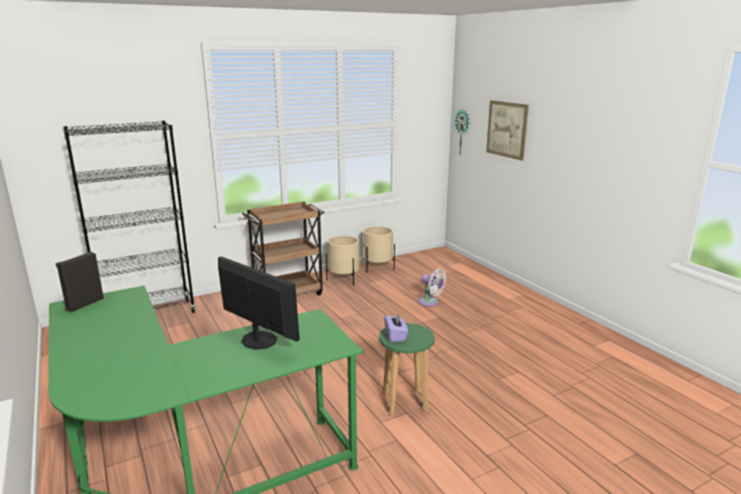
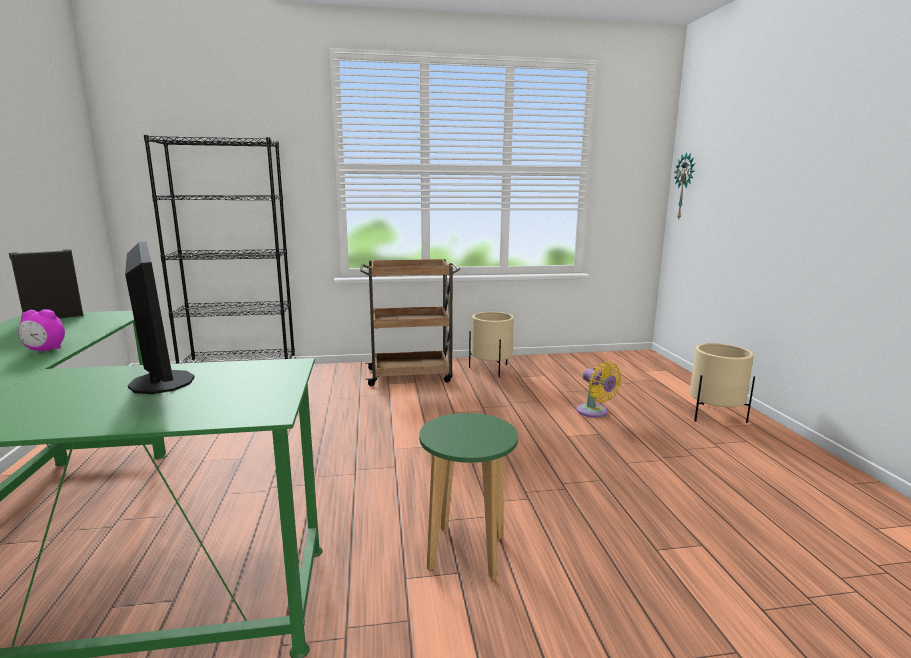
camera: 20 degrees right, 5 degrees down
beige planter [363,226,395,273] -> beige planter moved to [690,343,755,423]
purple tissue box [384,312,408,342] -> none
white fan [418,269,446,307] -> yellow fan [577,361,622,418]
picture [486,100,529,161] -> none
none -> alarm clock [18,309,65,351]

